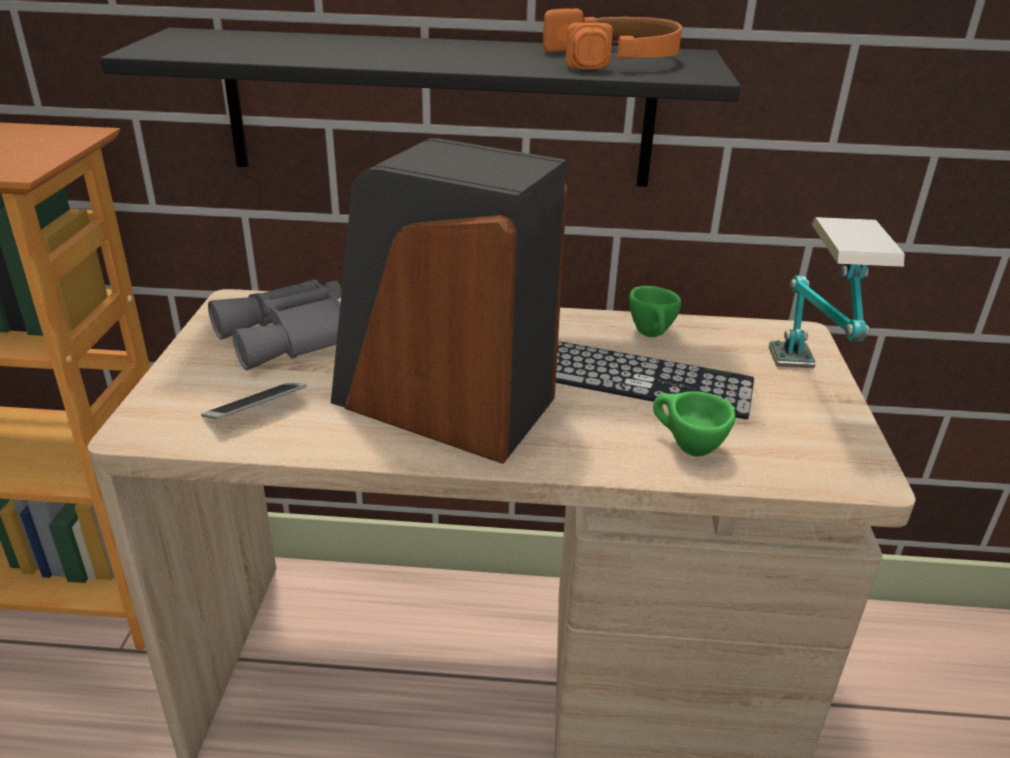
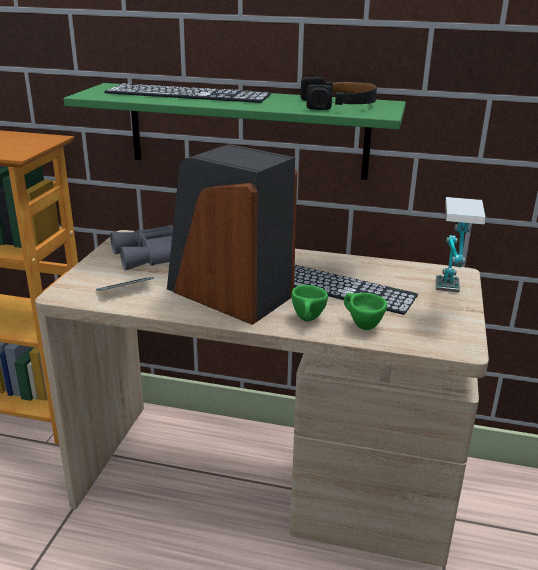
camera: 10 degrees right, 5 degrees down
black shelf [100,28,741,187] -> green shelf [63,83,406,180]
orange headphones [543,8,682,69] -> black headphones [301,76,377,110]
green cup [629,286,681,337] -> green cup moved to [291,285,328,321]
none -> keyboard [104,83,271,103]

